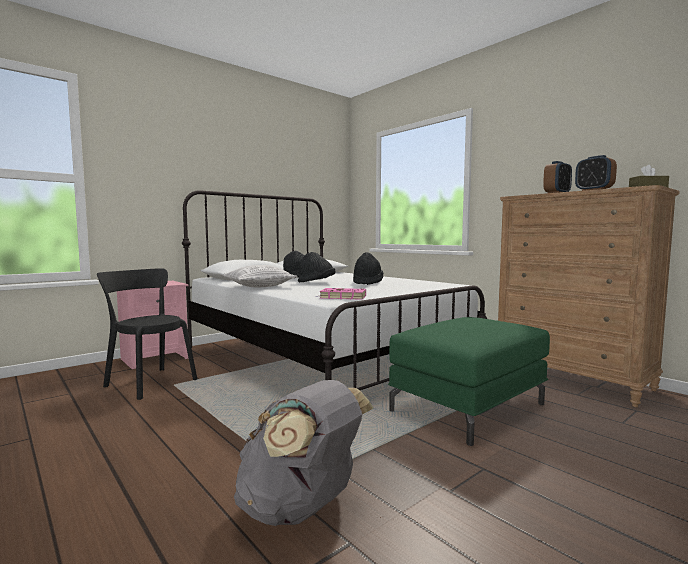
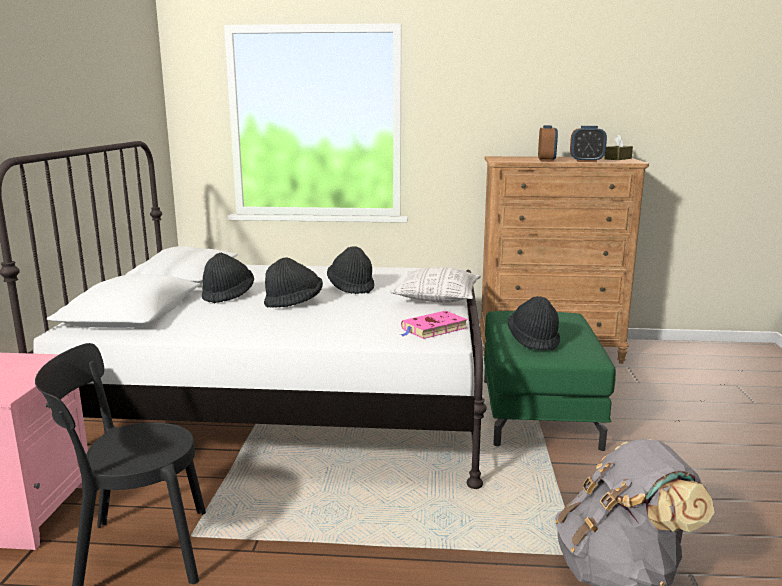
camera: 45 degrees left, 10 degrees up
pillow [222,265,297,287] -> pillow moved to [390,267,481,303]
none -> black hat [508,296,560,351]

